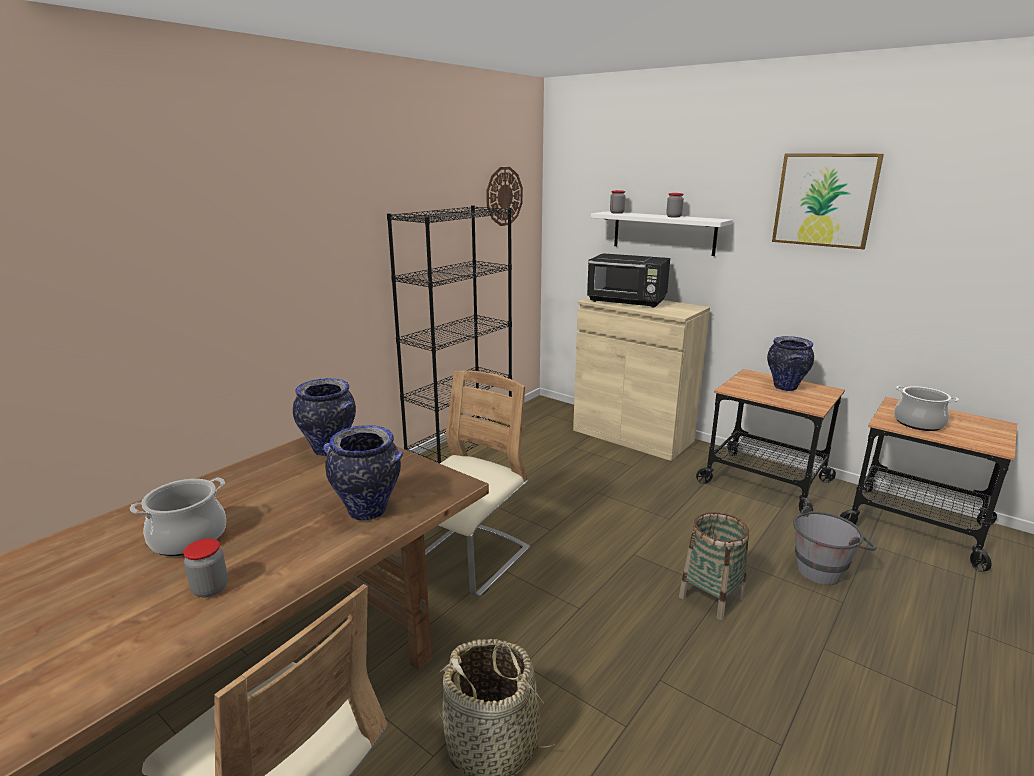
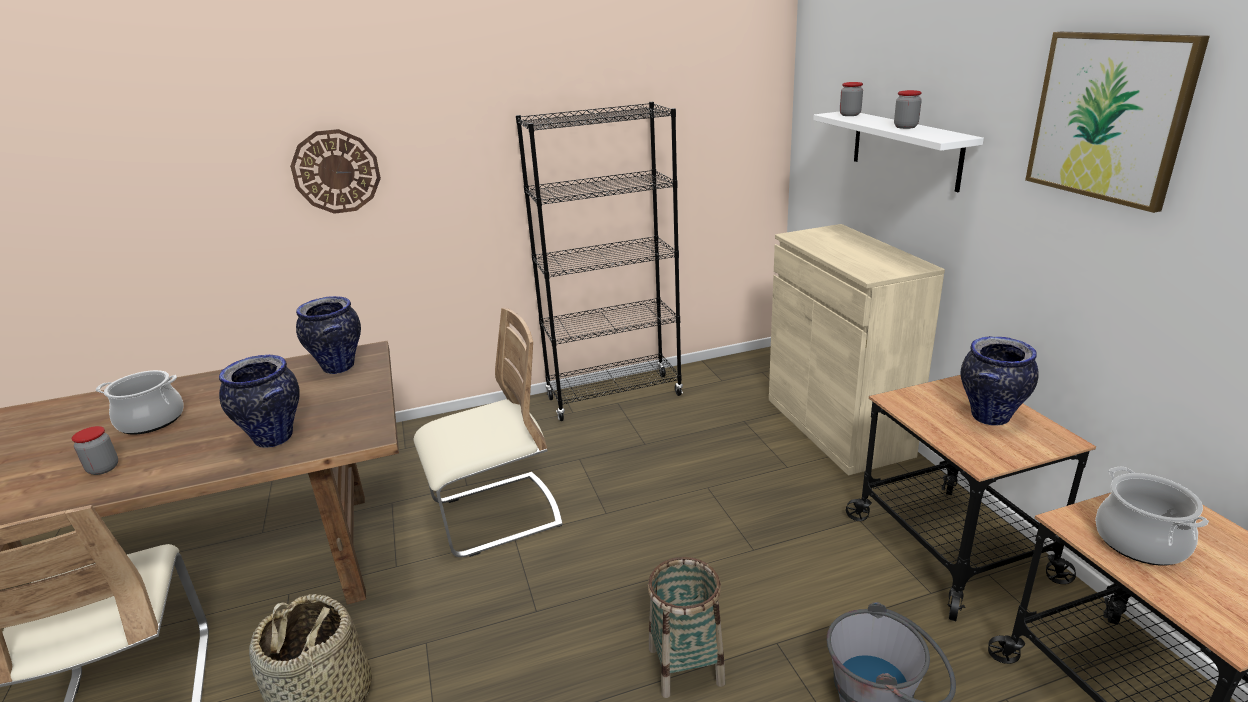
camera: 35 degrees right, 5 degrees up
wall clock [486,167,523,226] -> wall clock moved to [290,129,381,214]
black microwave [587,253,670,308] -> none

